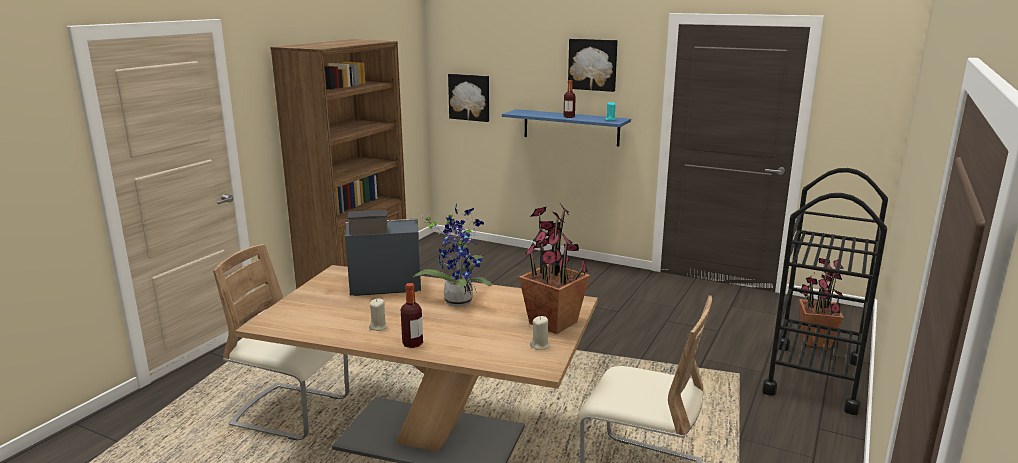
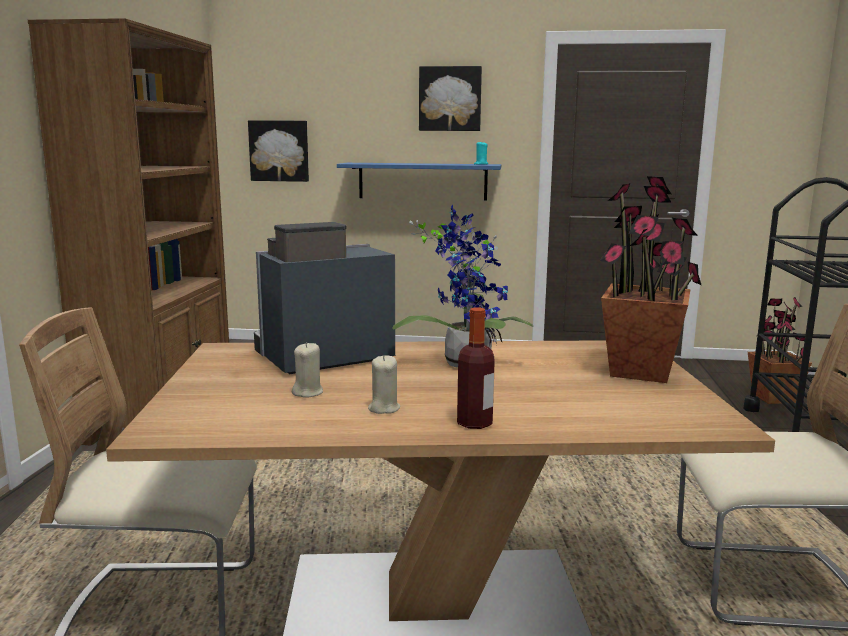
camera: 20 degrees left, 5 degrees down
beige candle [530,316,550,350] -> beige candle moved to [292,342,323,398]
bottle [564,80,576,118] -> none

